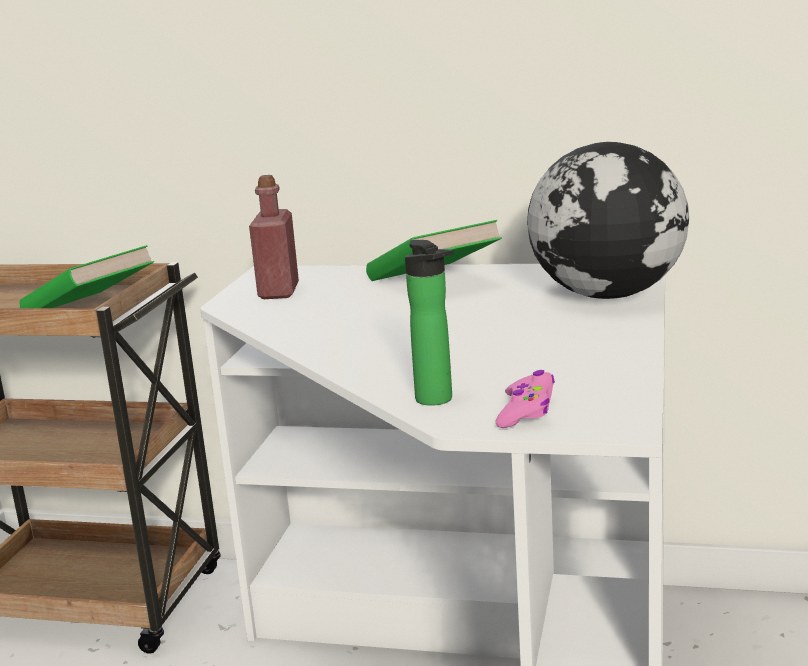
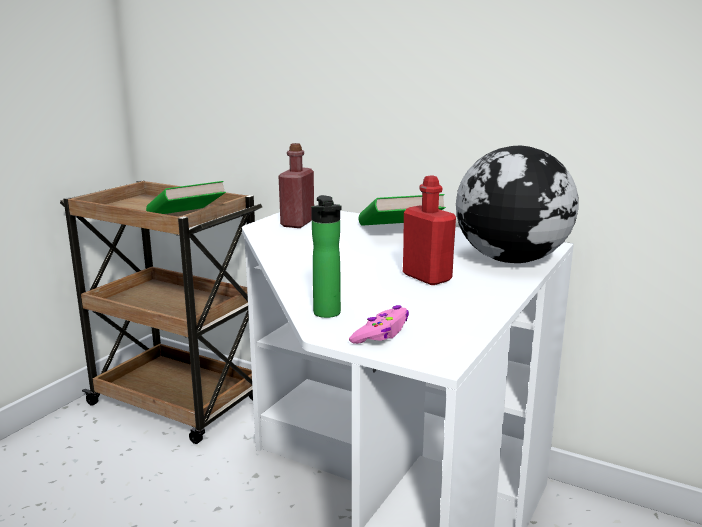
camera: 15 degrees right, 0 degrees up
none -> red bottle [403,175,456,285]

